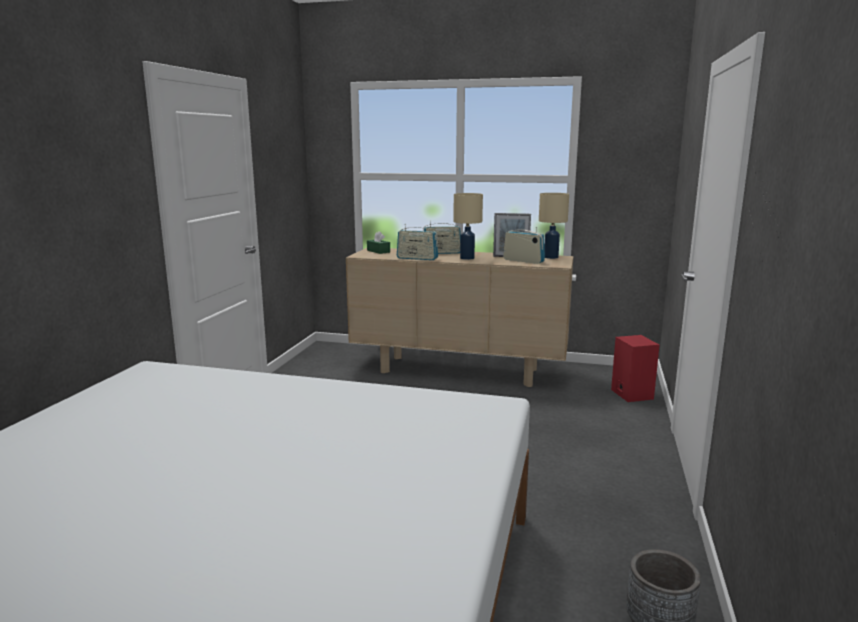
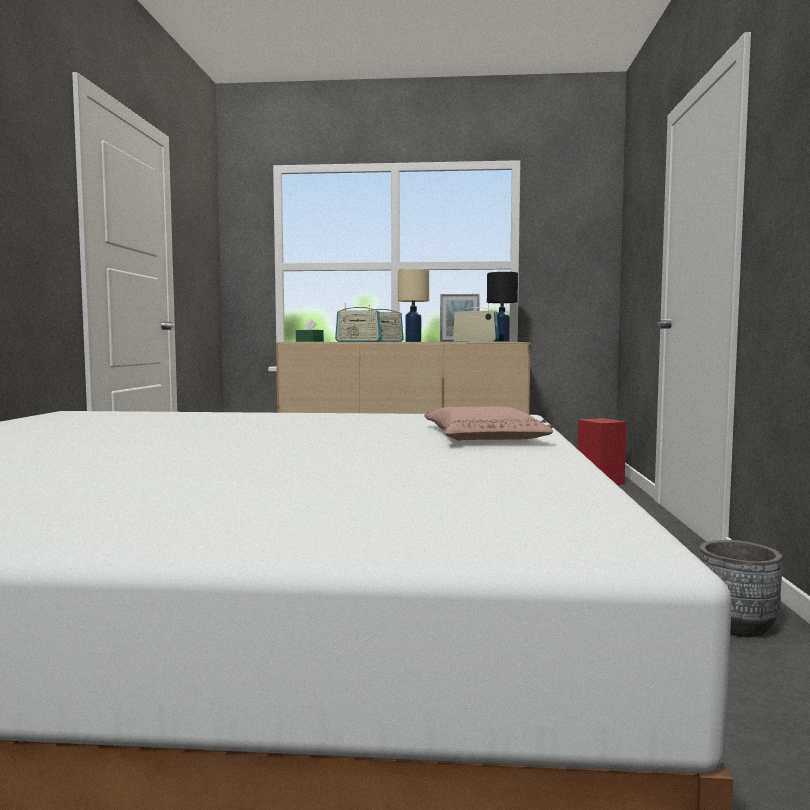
camera: 10 degrees left, 10 degrees down
beige table lamp [539,193,569,259] -> black table lamp [487,272,518,342]
none -> beige pillow [424,406,553,441]

